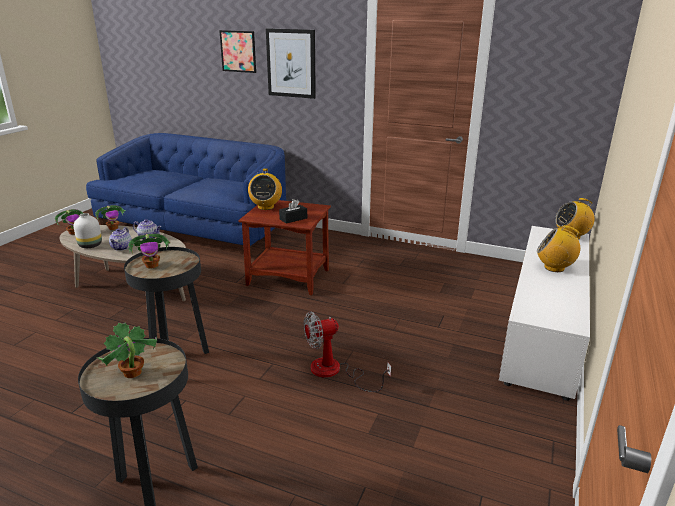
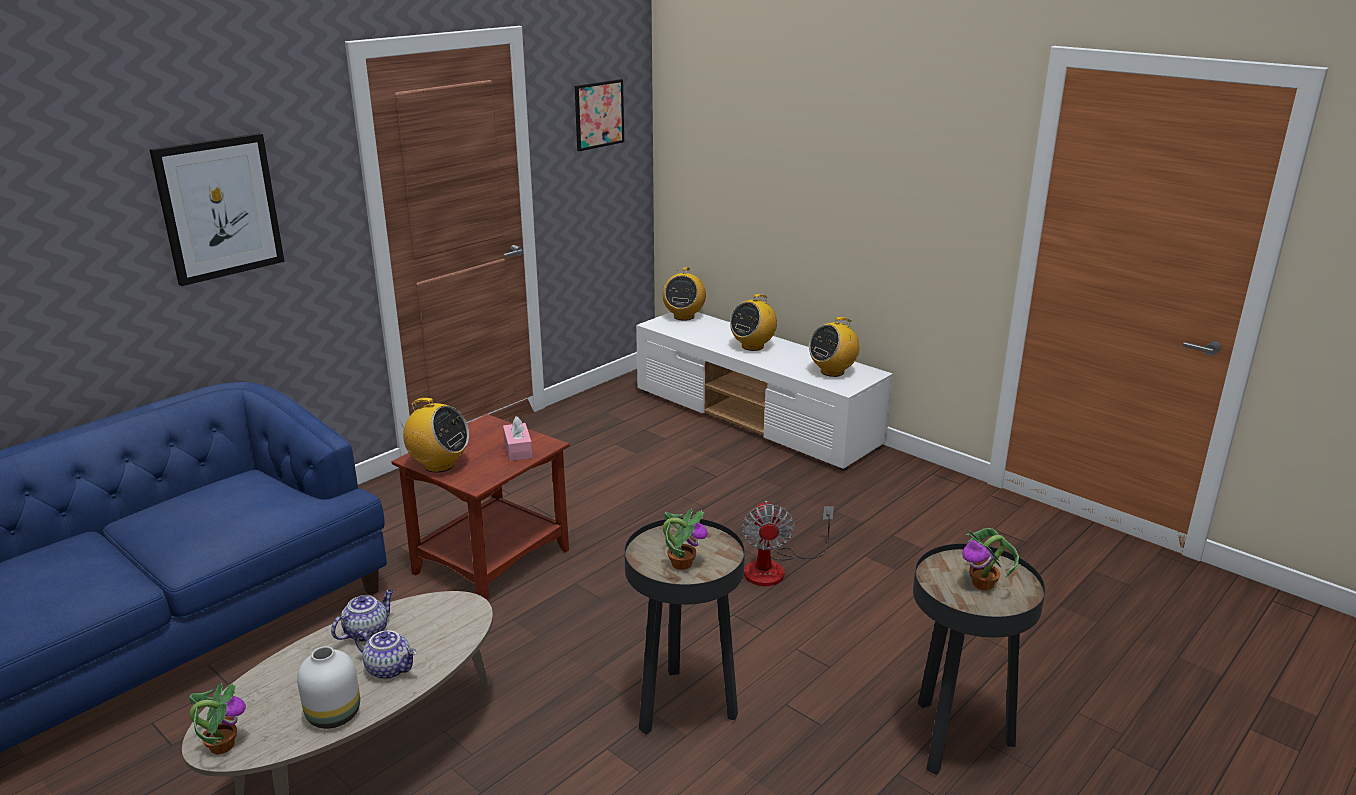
camera: 70 degrees left, 0 degrees up
potted plant [95,205,125,230] -> none
picture [219,30,256,73] -> picture moved to [575,79,624,151]
black tissue box [279,199,307,223] -> pink tissue box [503,416,533,461]
none -> radio [809,317,859,377]

